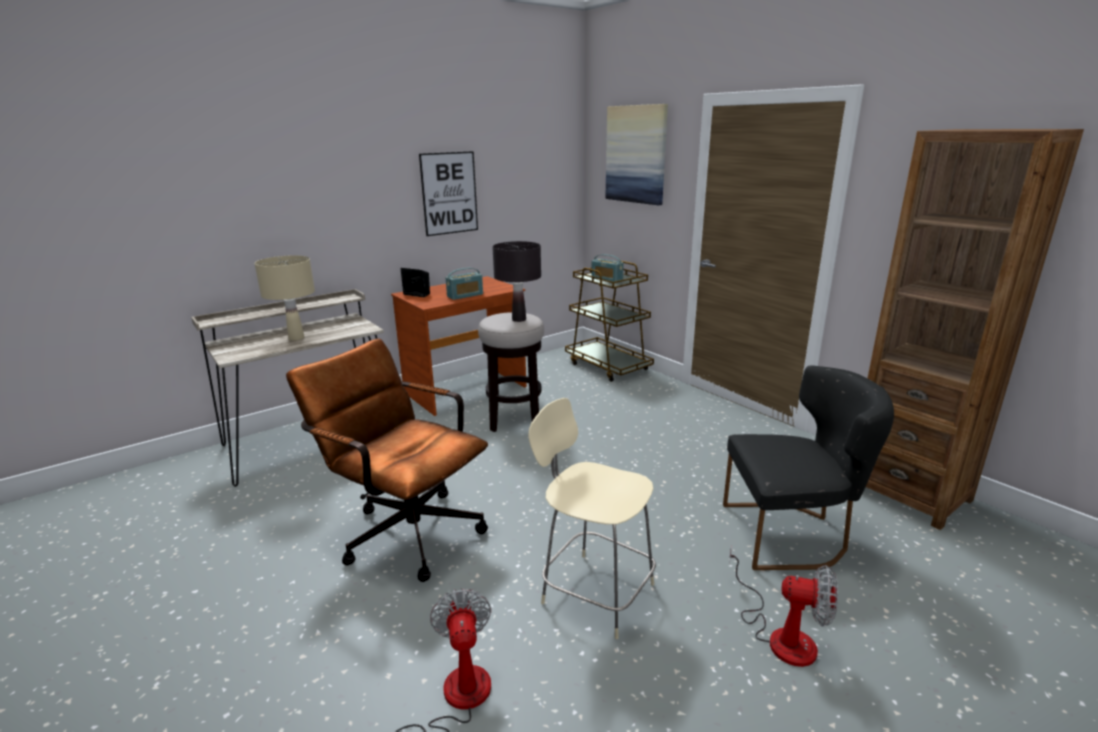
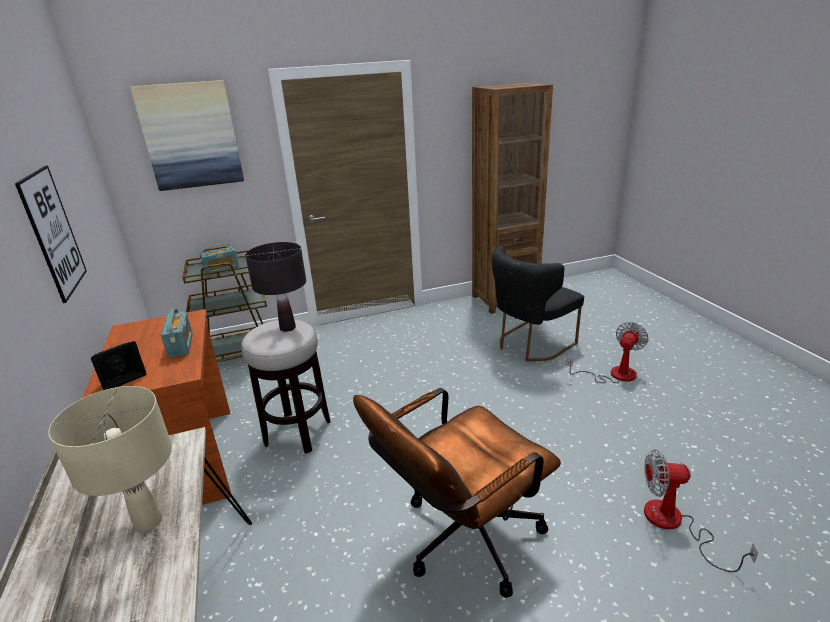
camera: 70 degrees left, 5 degrees up
beige chair [528,398,656,639] -> none
black chair [723,365,894,570] -> black chair turned 150 degrees counterclockwise [492,246,584,361]

